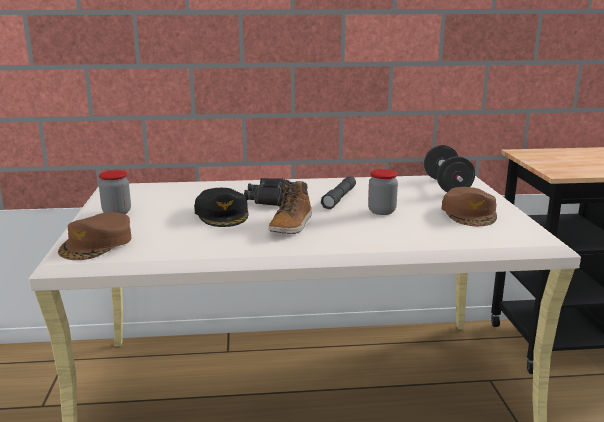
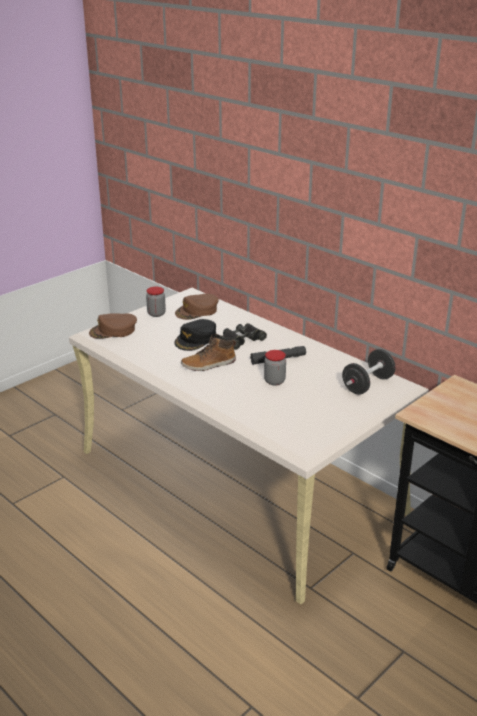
camera: 50 degrees right, 10 degrees up
brown cap [442,187,497,226] -> brown cap moved to [175,294,219,320]

